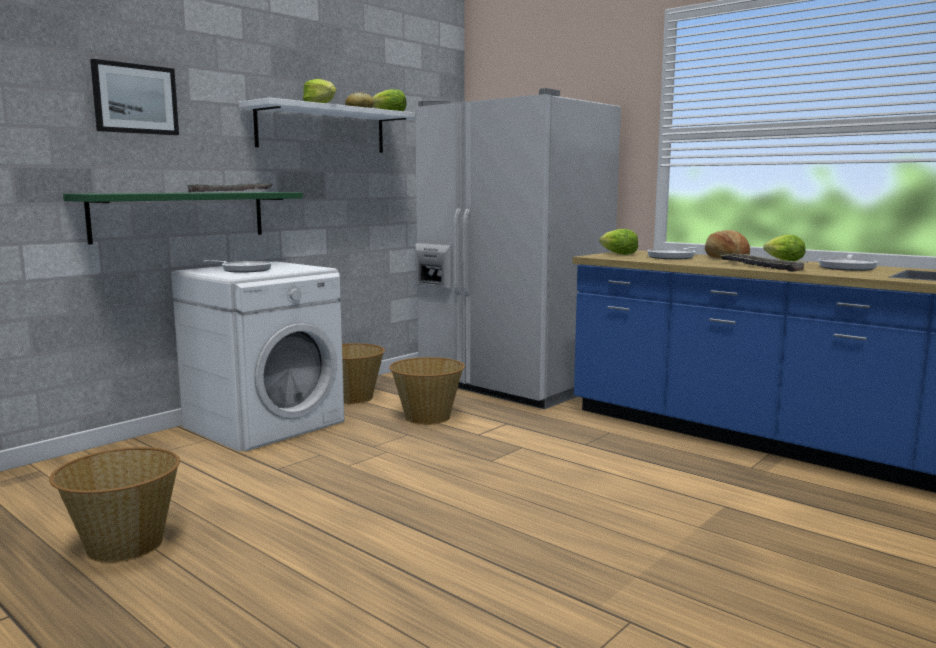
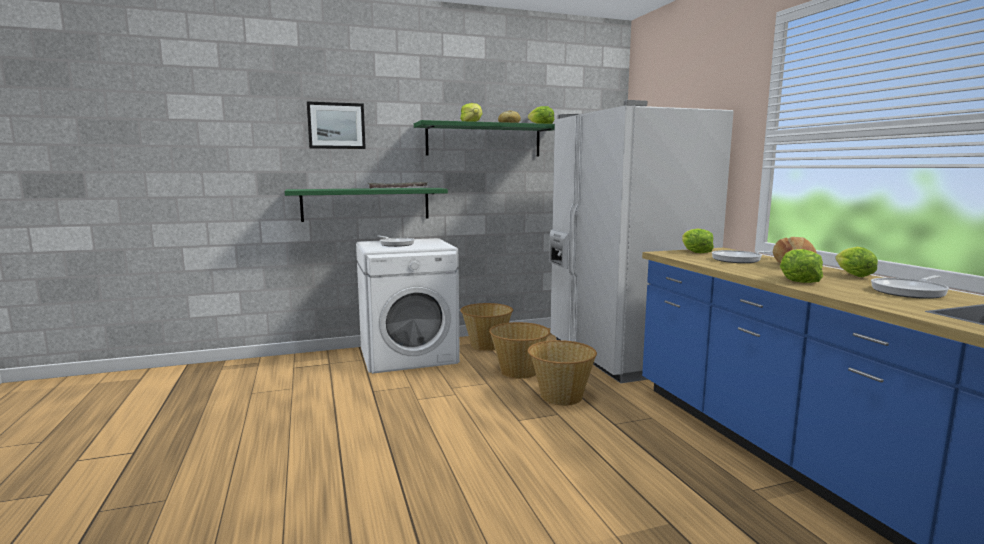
camera: 30 degrees right, 0 degrees up
basket [49,447,180,563] -> basket moved to [528,340,597,406]
white shelf [239,98,415,153] -> green shelf [414,120,555,156]
tray [720,254,808,272] -> lettuce [780,249,823,283]

